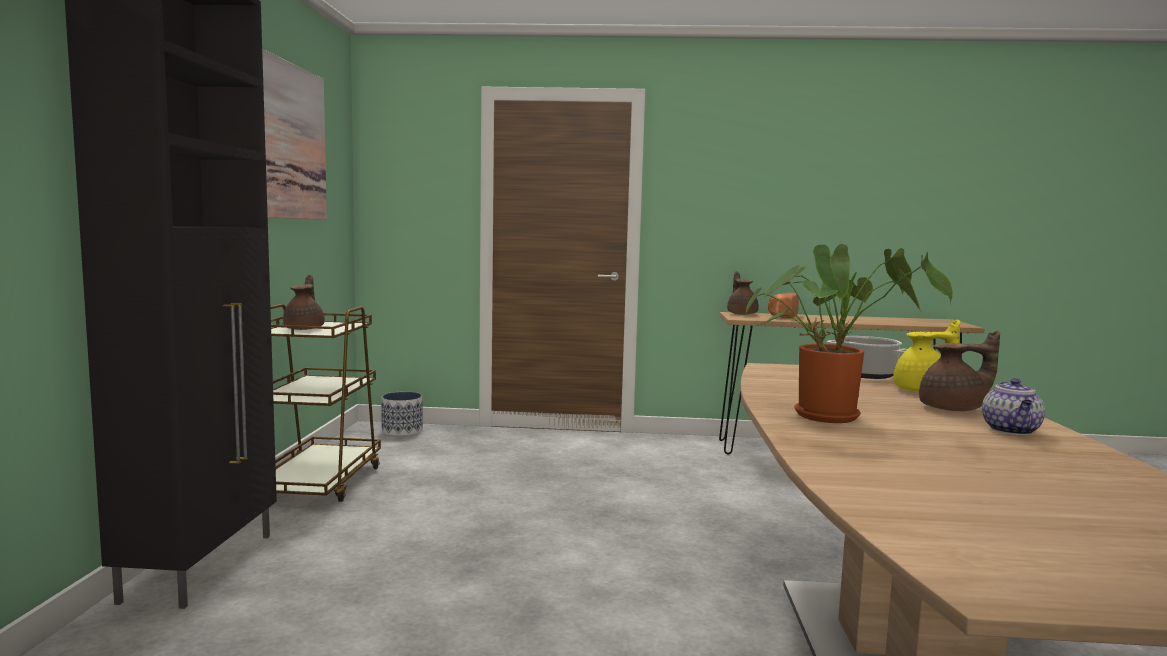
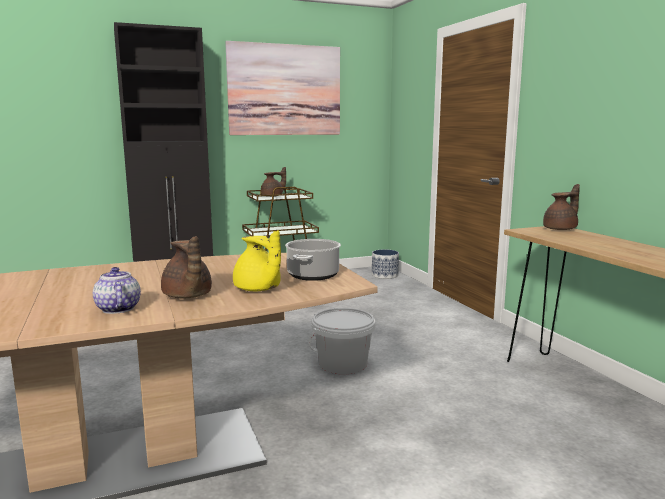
camera: 65 degrees right, 5 degrees up
potted plant [745,244,953,423] -> none
bread [768,293,799,319] -> none
teapot [982,378,1045,435] -> teapot turned 75 degrees clockwise [93,267,141,314]
none -> white bucket [308,308,375,375]

